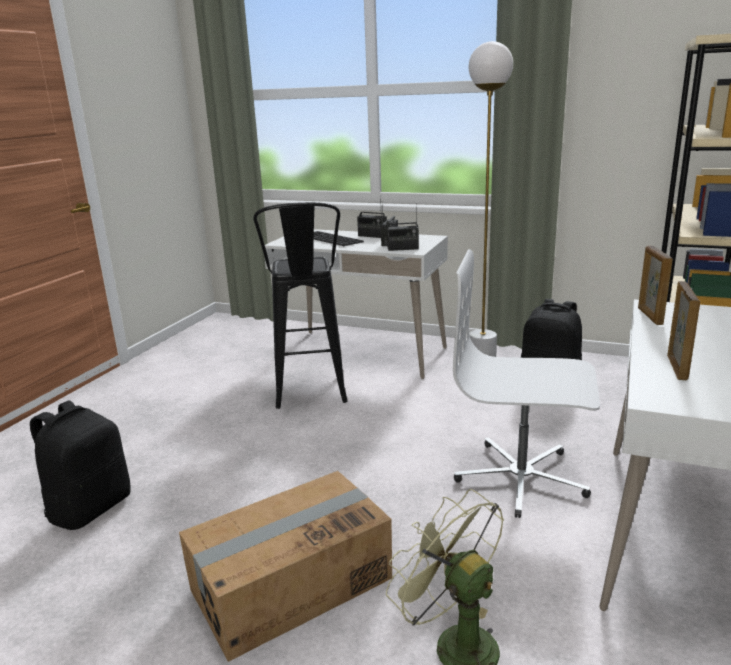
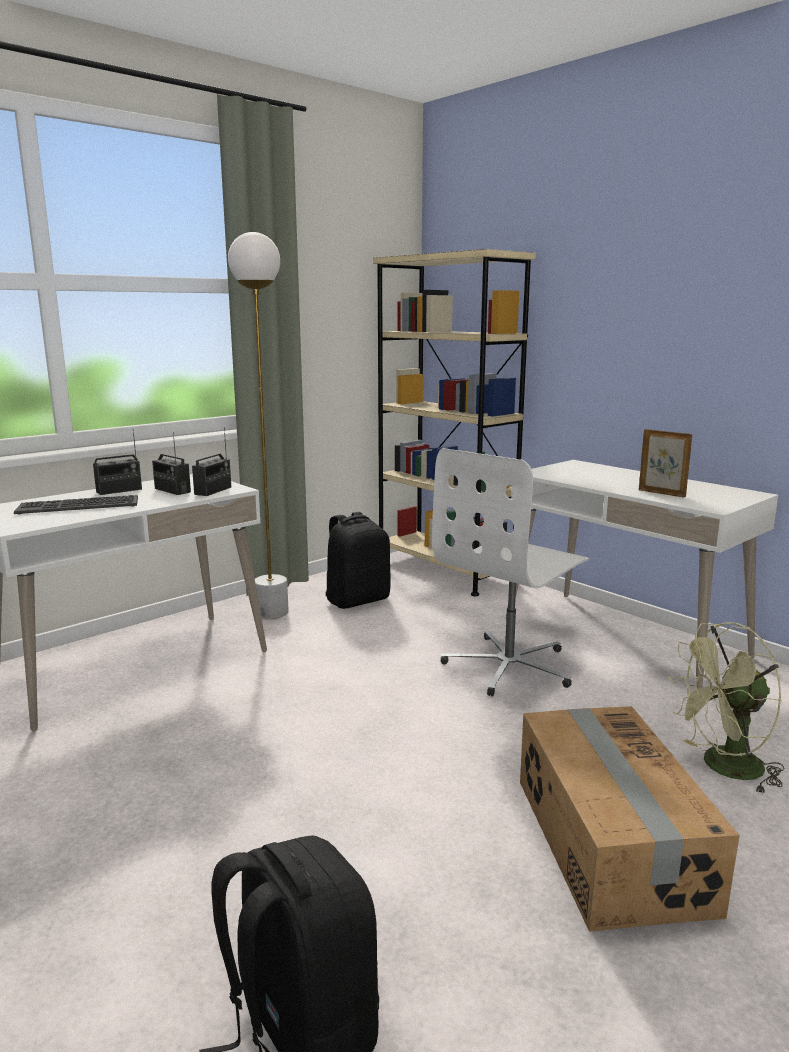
camera: 65 degrees left, 5 degrees down
black stool [254,202,347,409] -> none
picture frame [638,246,672,325] -> none

